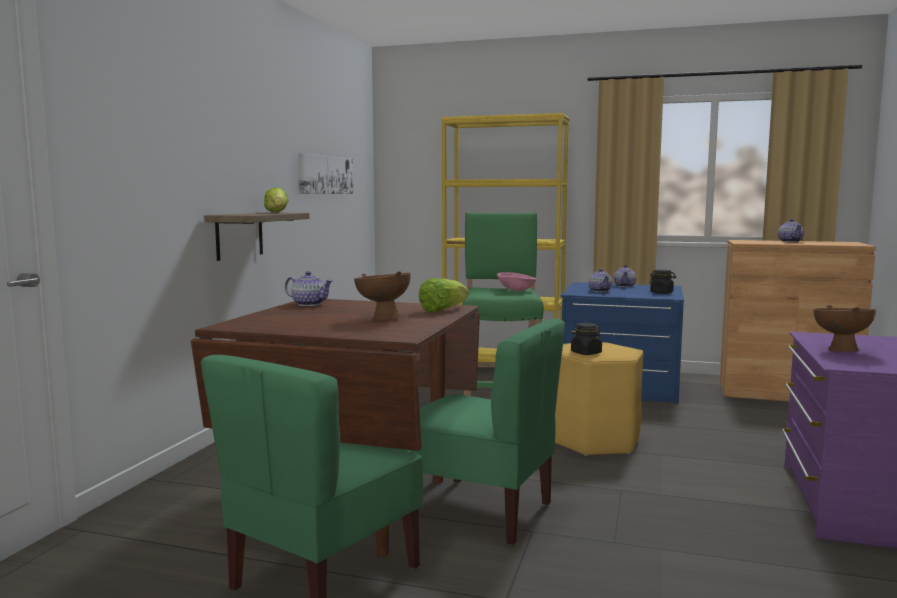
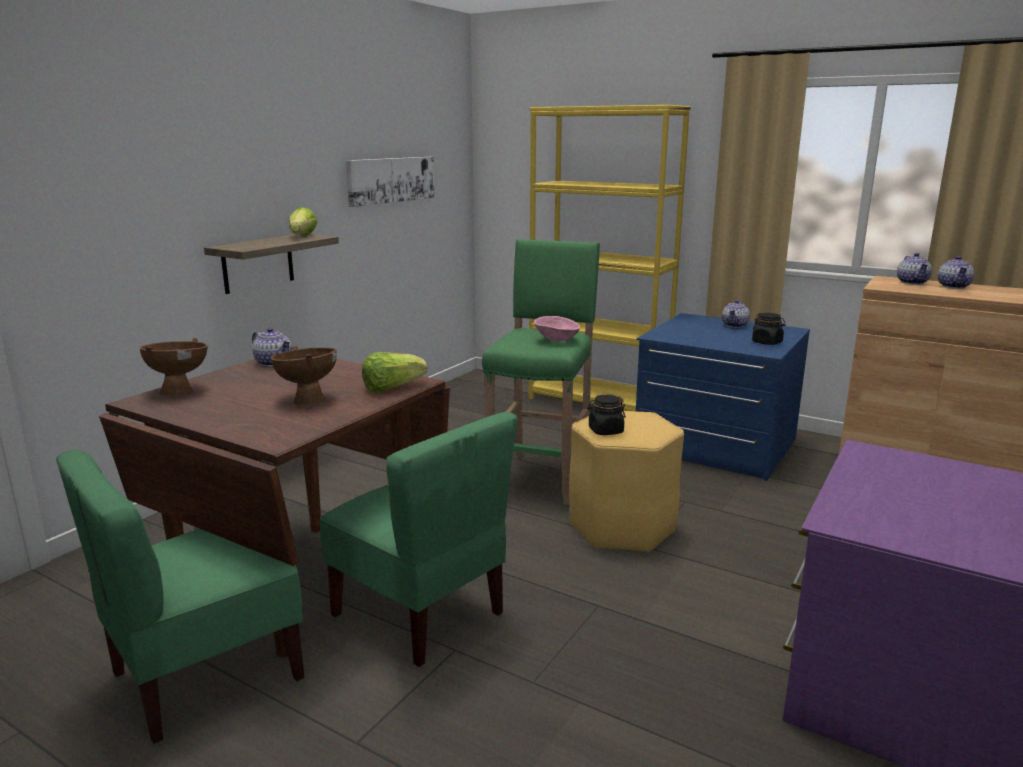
camera: 15 degrees right, 10 degrees up
teapot [589,269,612,292] -> teapot moved to [897,253,932,285]
brown bowl [813,305,876,352] -> brown bowl moved to [140,338,208,395]

